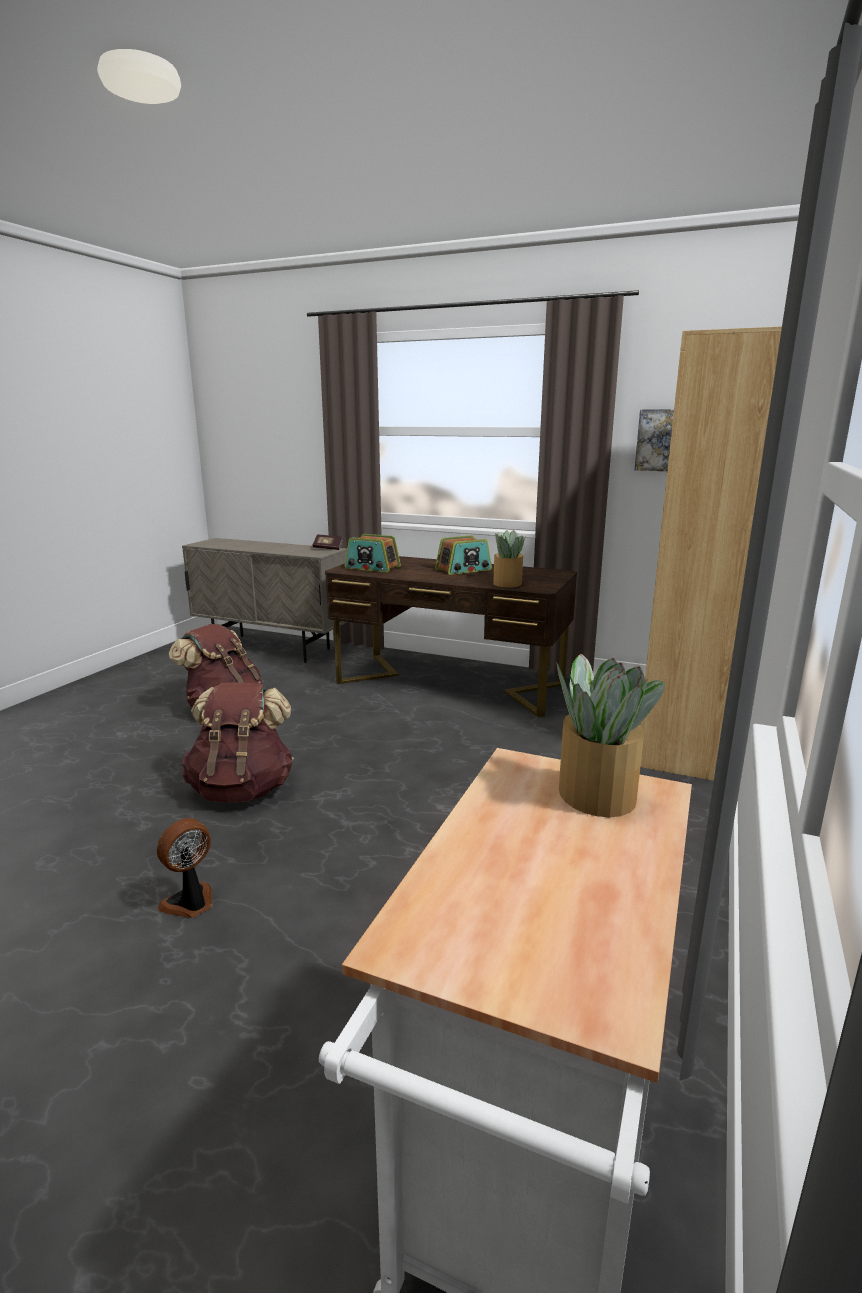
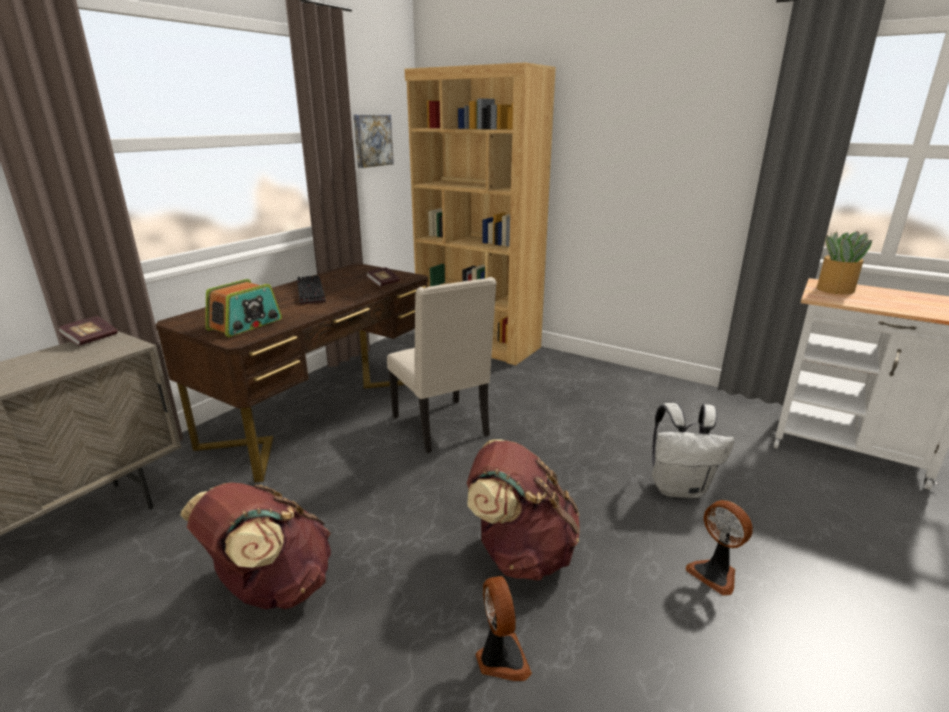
camera: 80 degrees left, 5 degrees up
radio [435,535,492,575] -> keyboard [297,275,326,305]
potted plant [493,530,526,587] -> book [366,267,400,287]
none -> beige chair [387,277,497,453]
none -> fan [476,576,532,681]
none -> white backpack [652,403,735,498]

